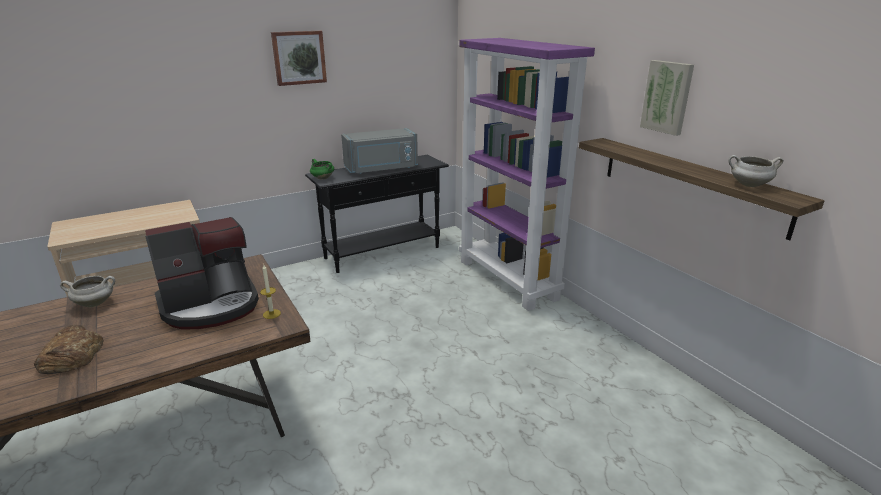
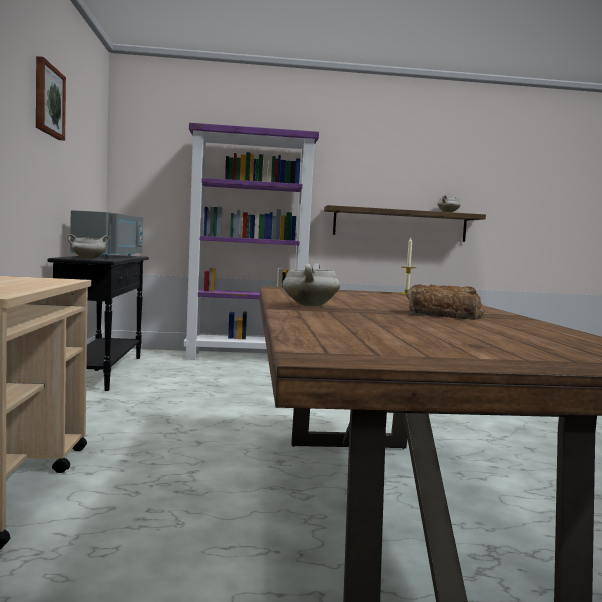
camera: 65 degrees left, 20 degrees down
coffee machine [145,217,259,330] -> none
green cooking pot [310,159,334,179] -> white cooking pot [67,234,109,259]
picture [640,60,694,136] -> none

